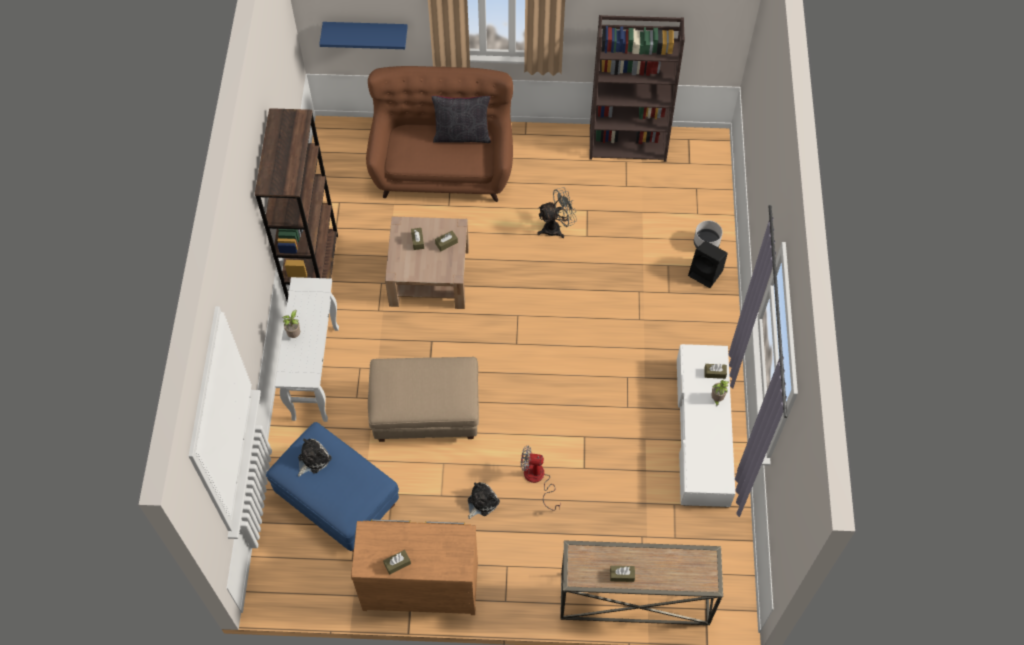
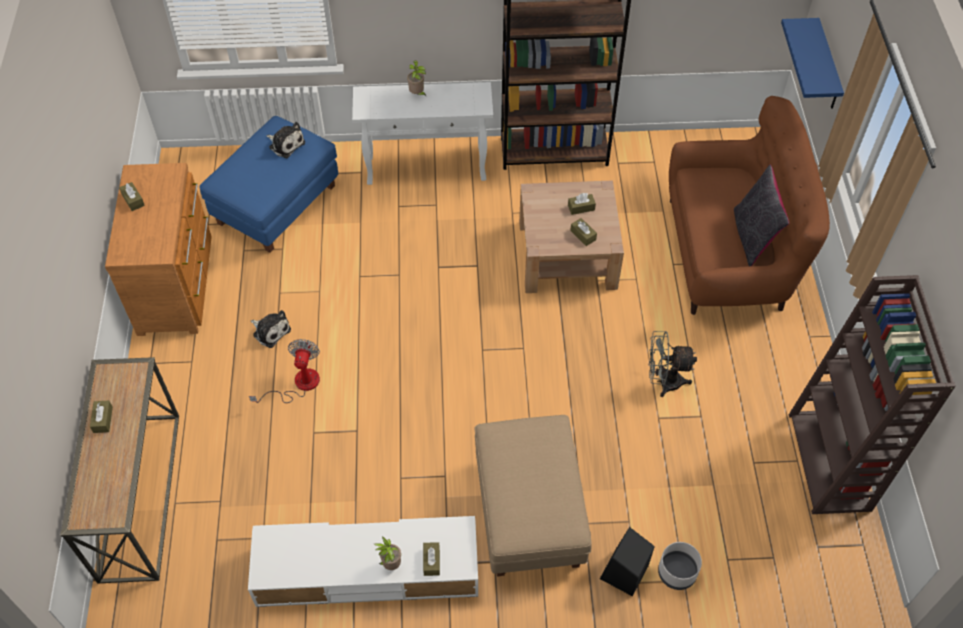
camera: 85 degrees right, 5 degrees down
beige ottoman [368,357,479,442] -> beige ottoman moved to [474,415,592,577]
grey fan [537,187,577,238] -> grey fan turned 120 degrees clockwise [649,331,697,397]

